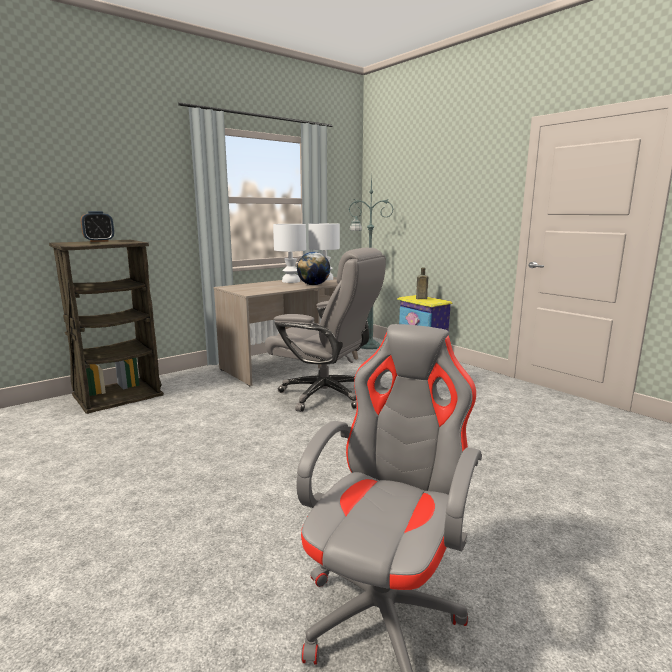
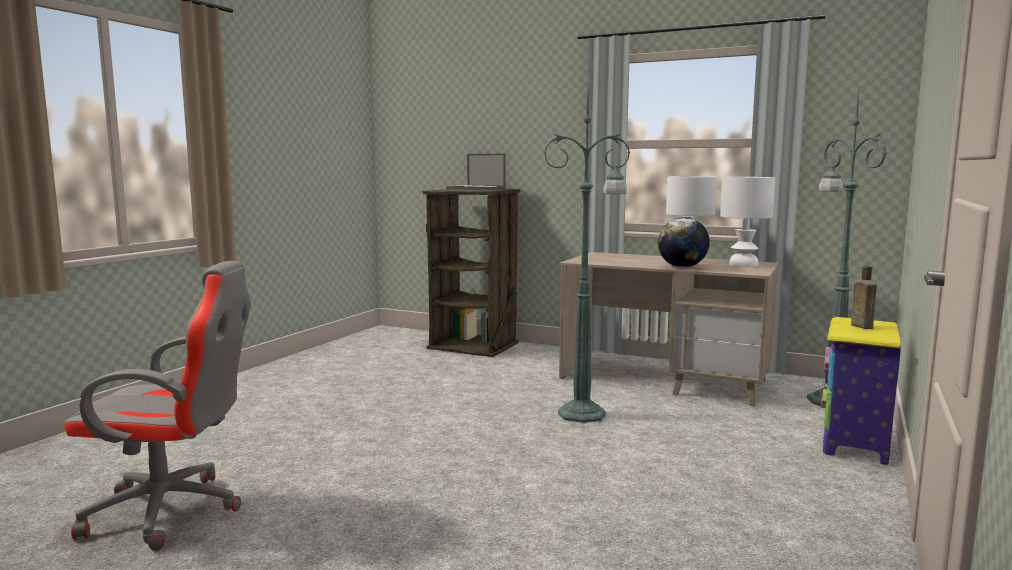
camera: 65 degrees right, 5 degrees down
alarm clock [81,211,114,242] -> laptop [446,154,505,190]
grey office chair [265,248,386,412] -> green floor lamp [544,94,630,423]

